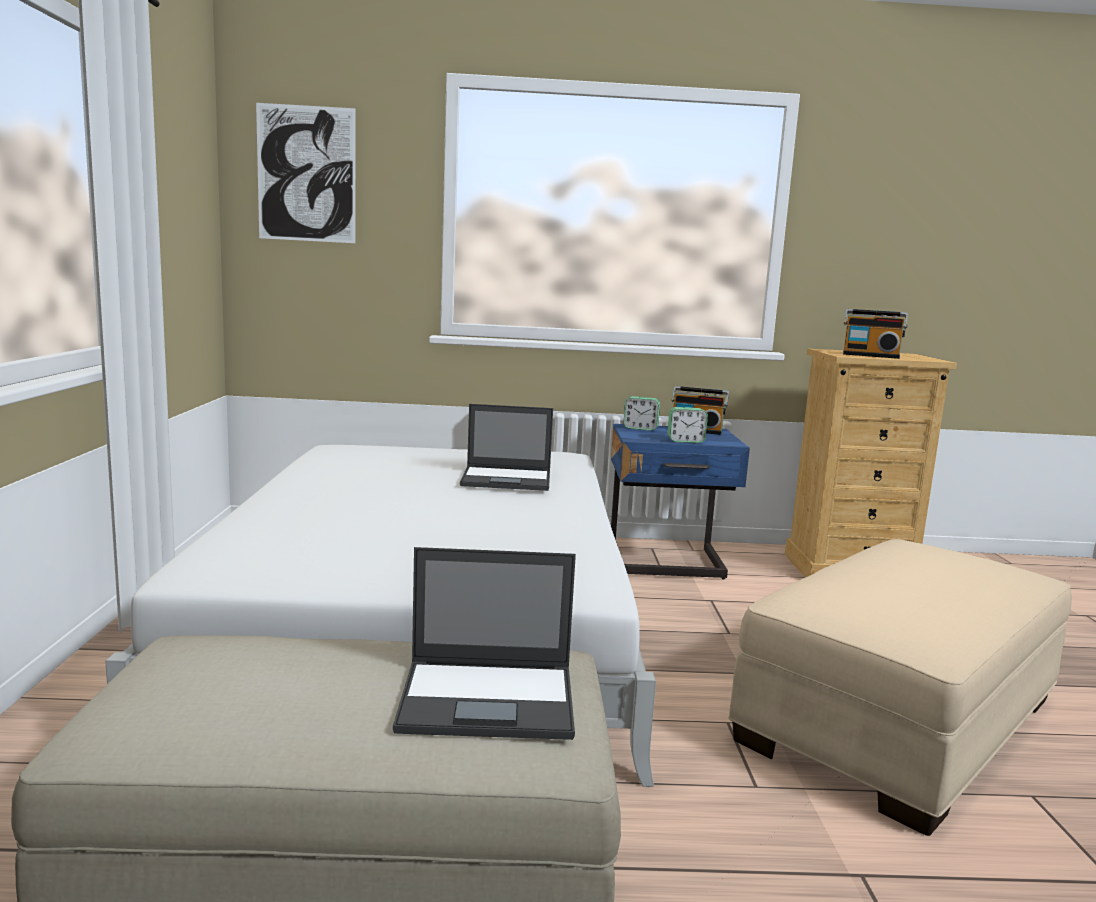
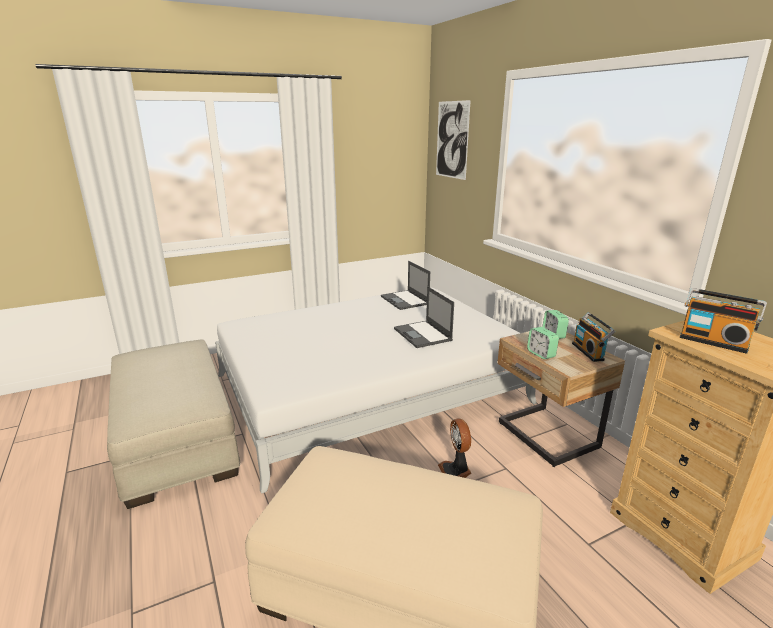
camera: 65 degrees right, 10 degrees up
laptop [393,547,576,740] -> laptop moved to [381,261,430,310]
blue nightstand [611,424,750,580] -> beige nightstand [497,331,625,467]
radio [843,309,908,359] -> radio turned 45 degrees counterclockwise [680,288,767,354]
none -> fan [438,419,471,478]

